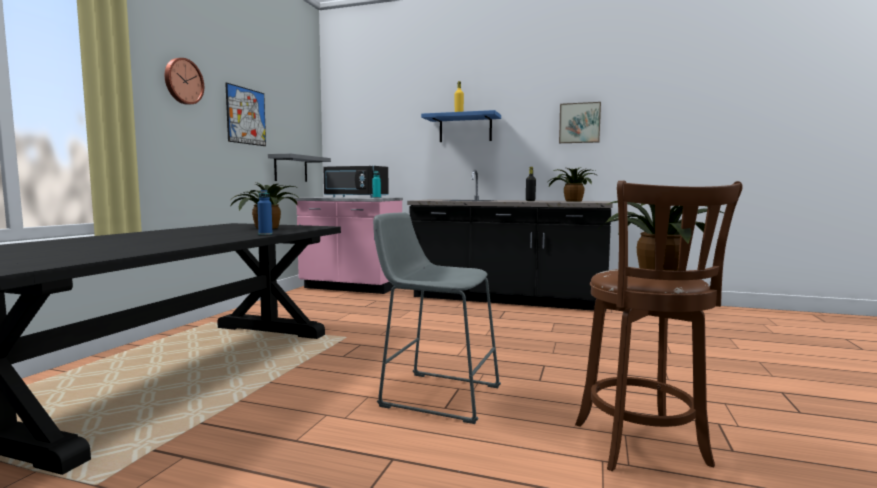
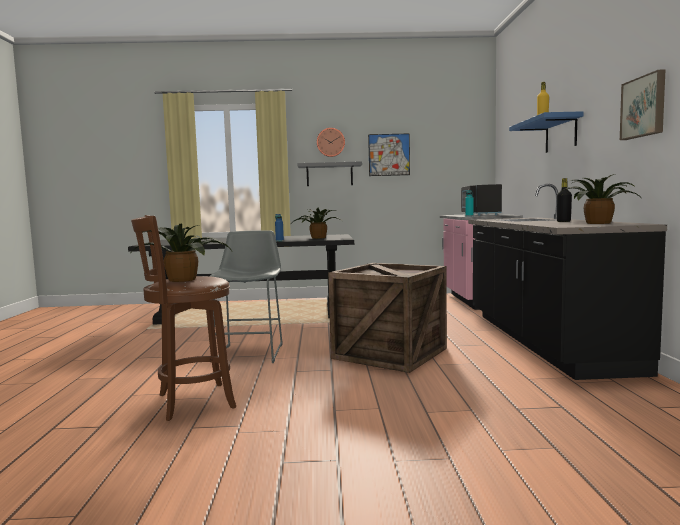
camera: 70 degrees right, 0 degrees up
grey shelf [268,153,331,182] -> grey shelf moved to [297,161,362,186]
none -> crate [328,263,447,373]

